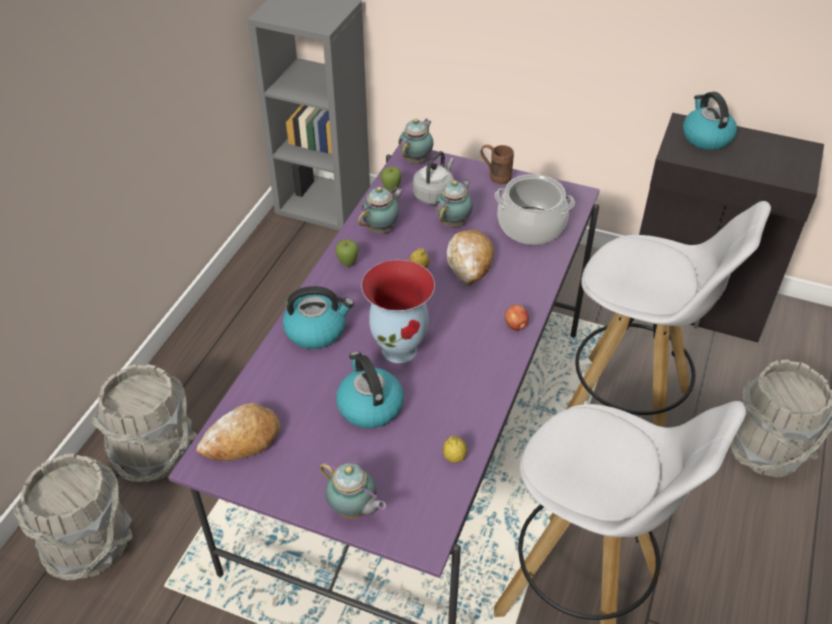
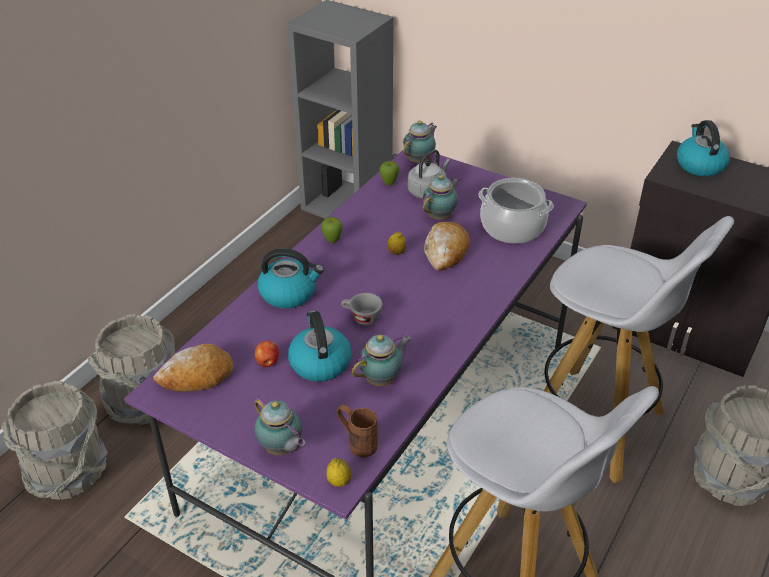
camera: 10 degrees right, 5 degrees down
teapot [358,187,403,233] -> teapot moved to [352,334,411,386]
vase [361,260,435,363] -> grey cup [341,293,382,325]
lemon [443,435,467,463] -> lemon moved to [326,458,351,487]
brown mug [480,144,514,184] -> brown mug moved to [336,405,378,458]
apple [505,305,529,331] -> apple moved to [255,341,279,367]

